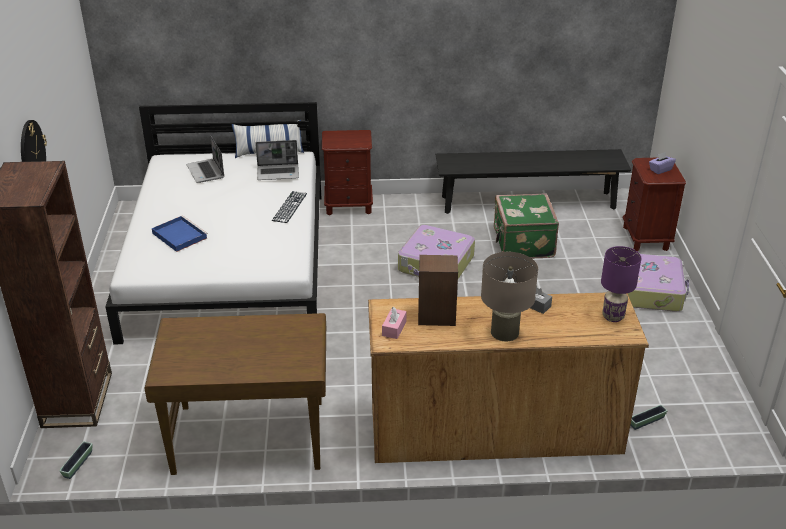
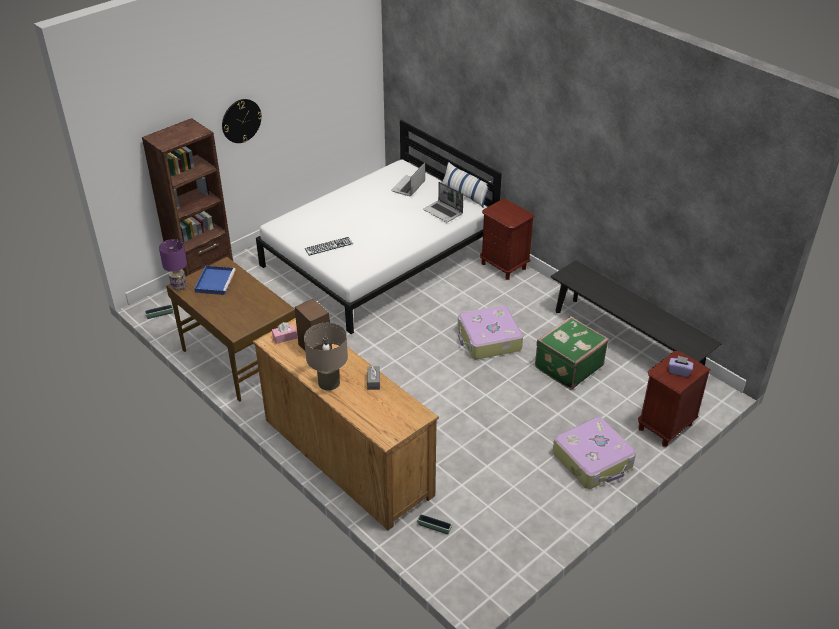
camera: 50 degrees right, 5 degrees up
blue tray [152,215,208,252] -> blue tray moved to [194,266,236,295]
keyboard [272,191,307,223] -> keyboard moved to [304,237,353,256]
purple table lamp [601,246,641,322] -> purple table lamp moved to [159,239,187,291]

